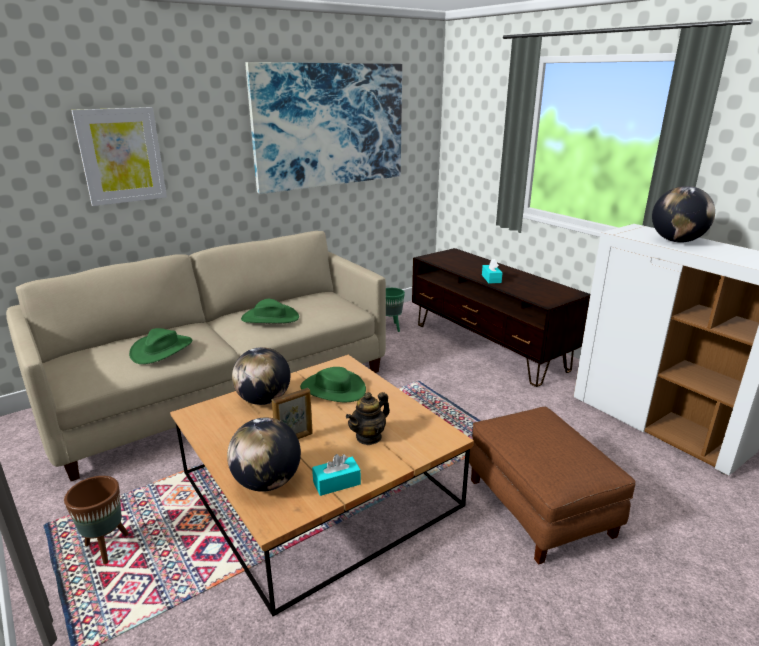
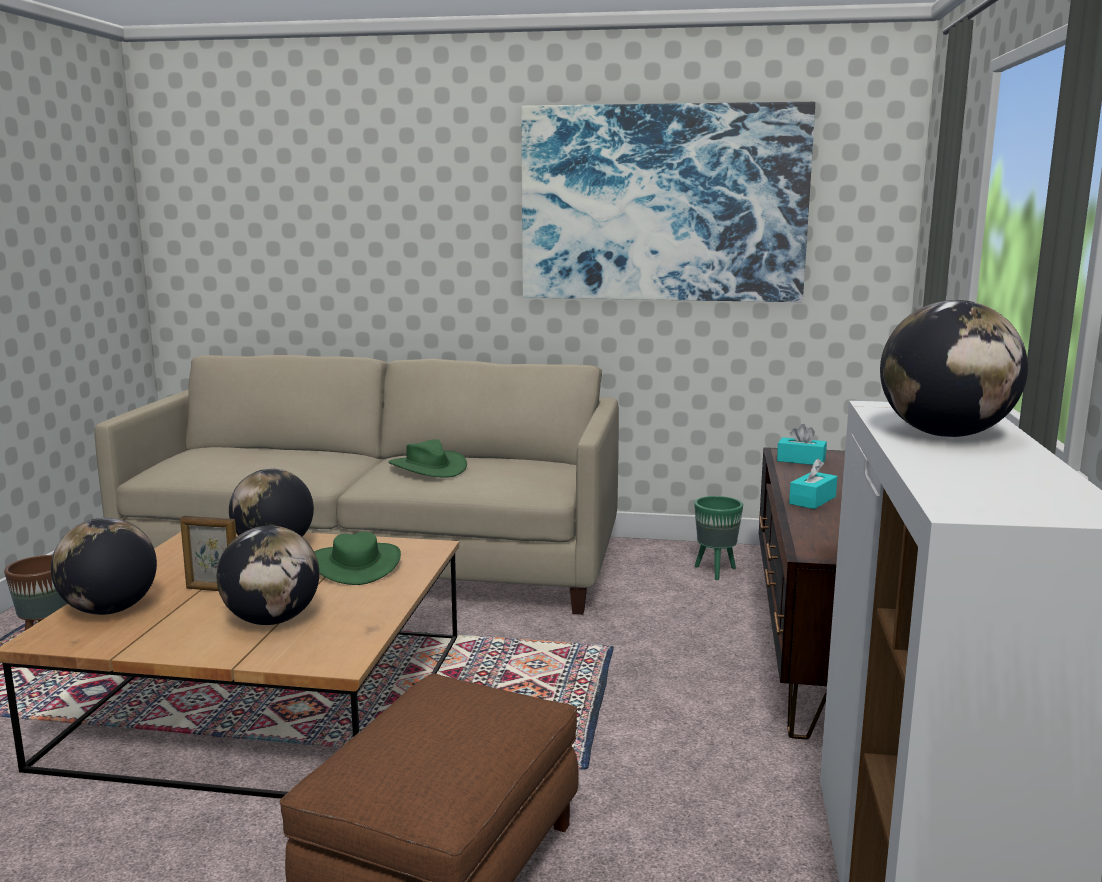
camera: 45 degrees right, 10 degrees down
picture [71,107,167,206] -> none
green hat [129,328,193,364] -> none
turquoise tissue box [312,454,361,496] -> turquoise tissue box moved to [777,424,827,465]
teapot [346,392,390,445] -> globe [217,525,319,625]

